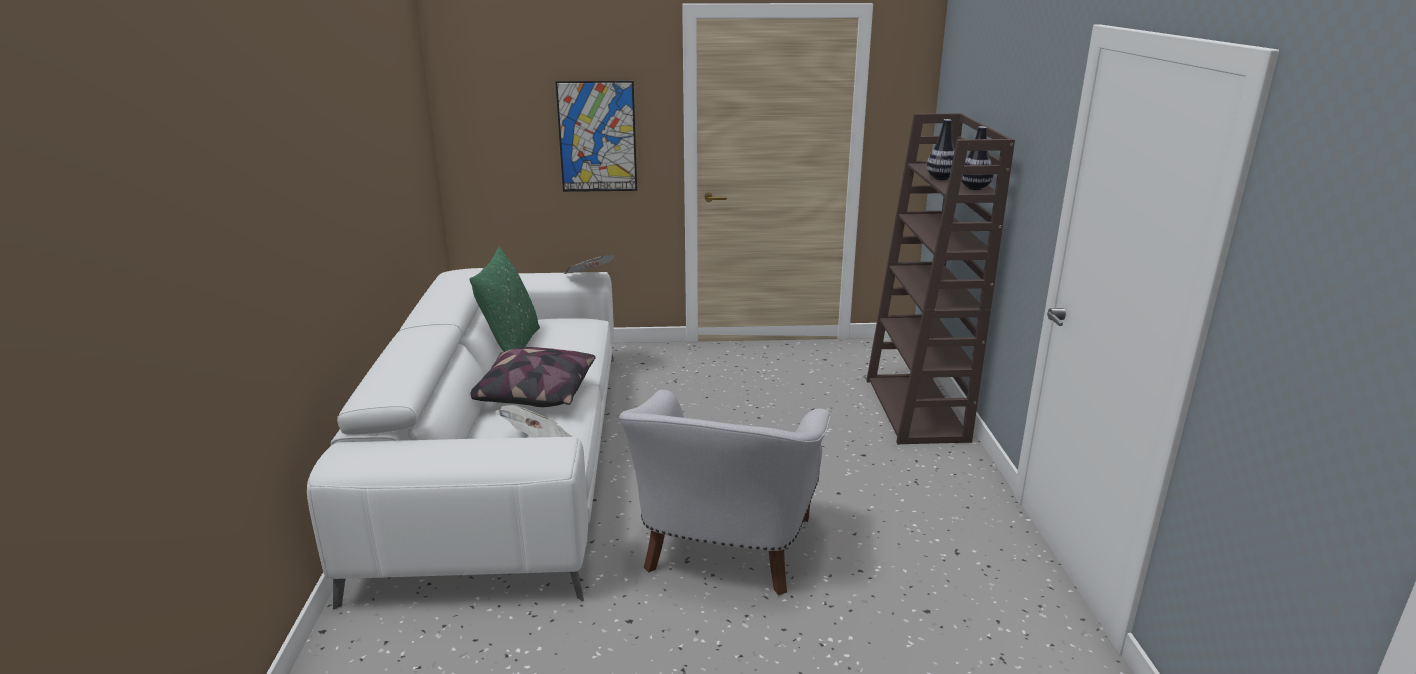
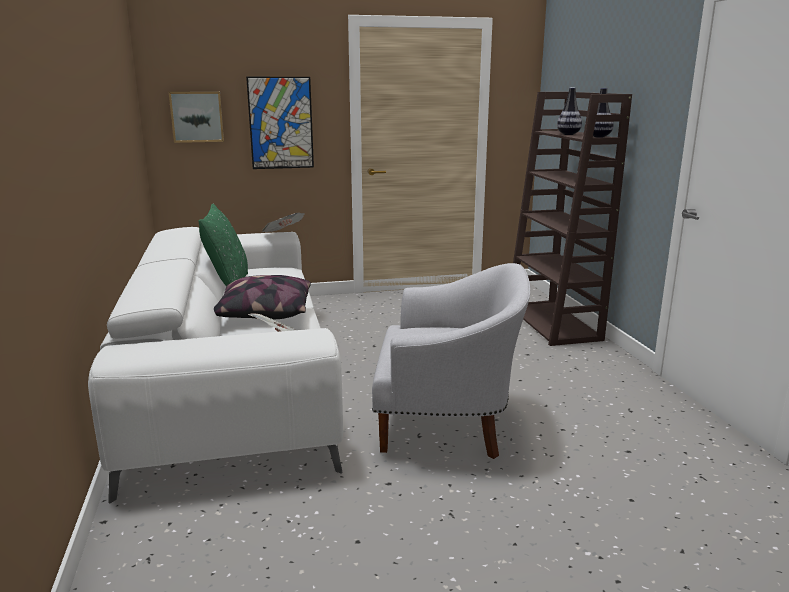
camera: 10 degrees left, 5 degrees down
white armchair [619,390,831,595] -> white armchair turned 90 degrees counterclockwise [372,263,530,459]
none -> picture [169,92,224,143]

